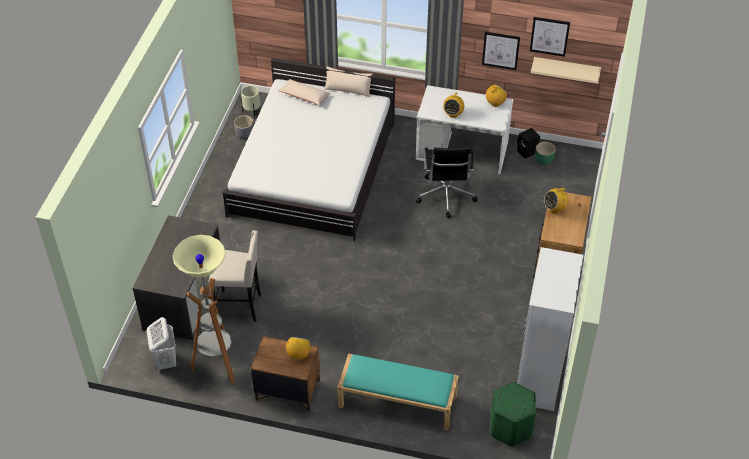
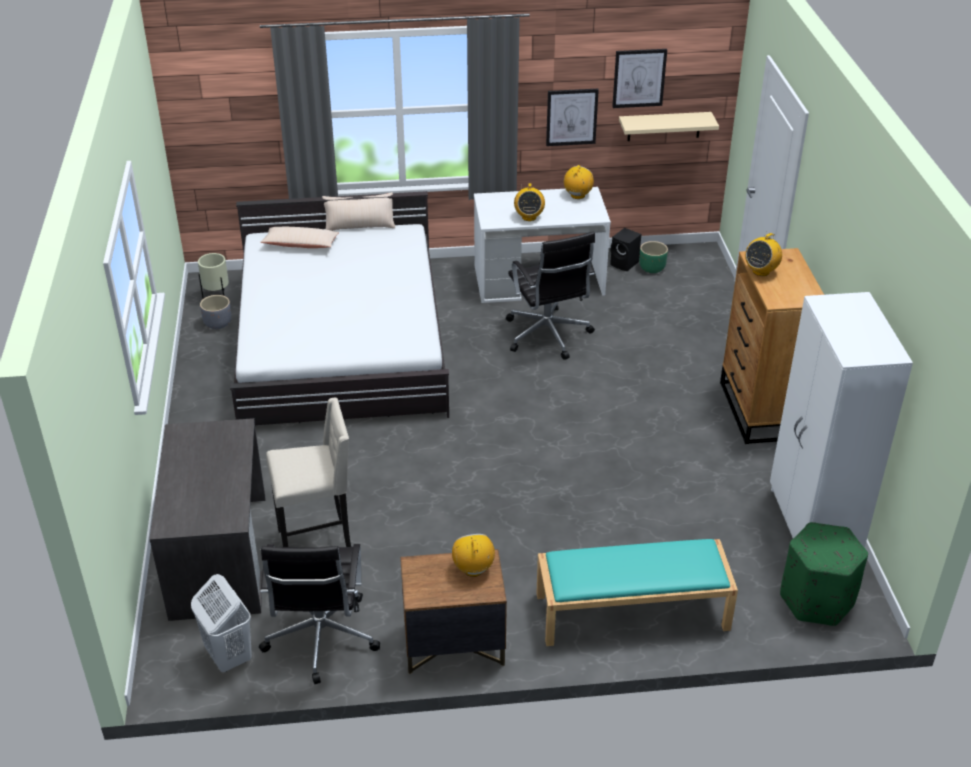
camera: 20 degrees left, 10 degrees down
floor lamp [172,235,235,384] -> black office chair [259,544,380,684]

